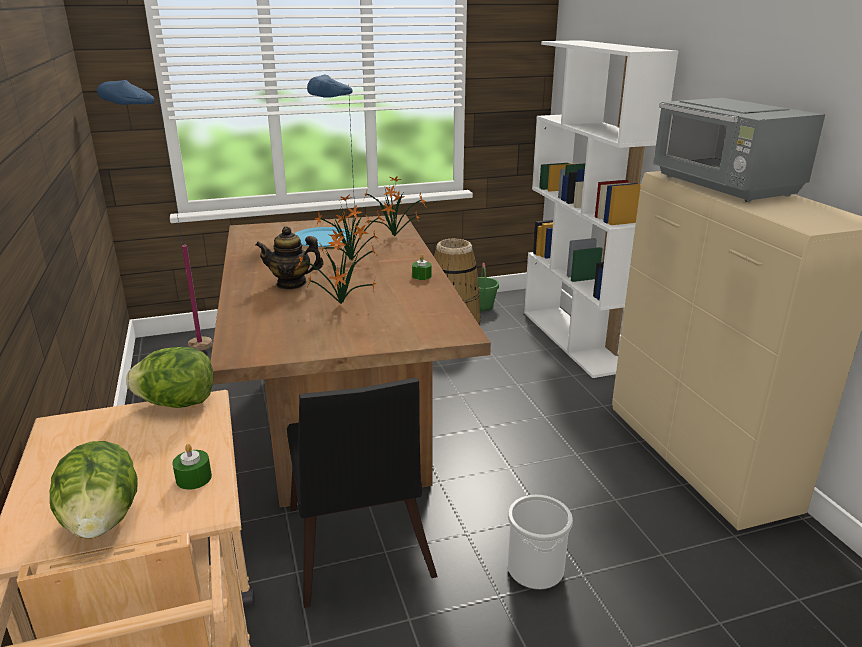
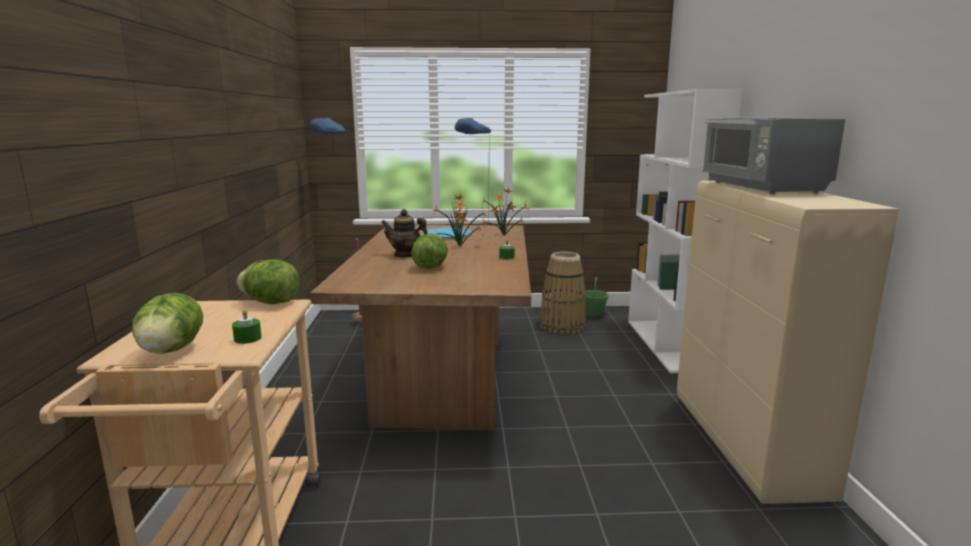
camera: 15 degrees right, 10 degrees down
black chair [287,378,438,608] -> none
potted plant [297,230,378,304] -> lettuce [411,233,448,269]
bucket [508,495,573,590] -> none

